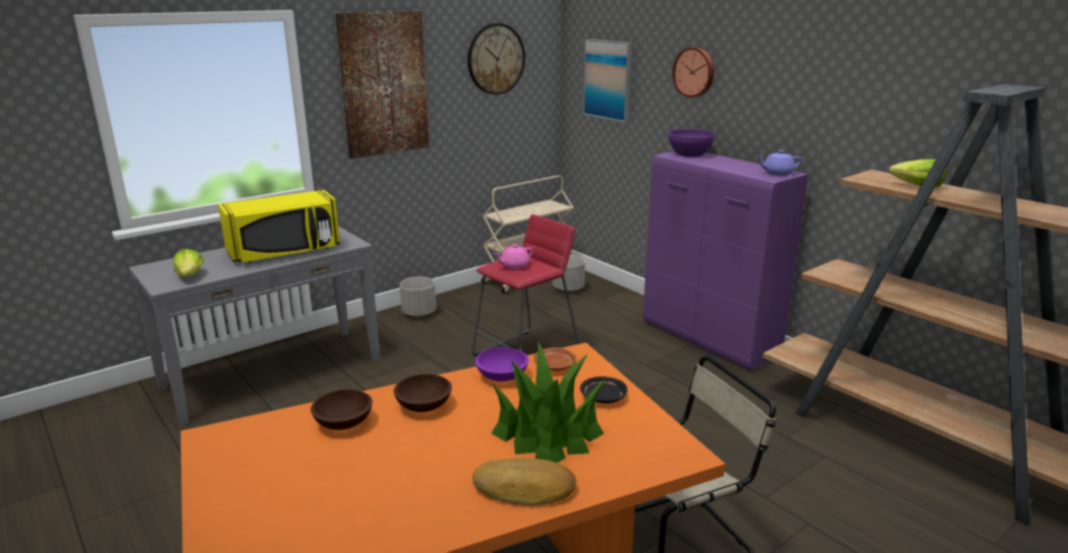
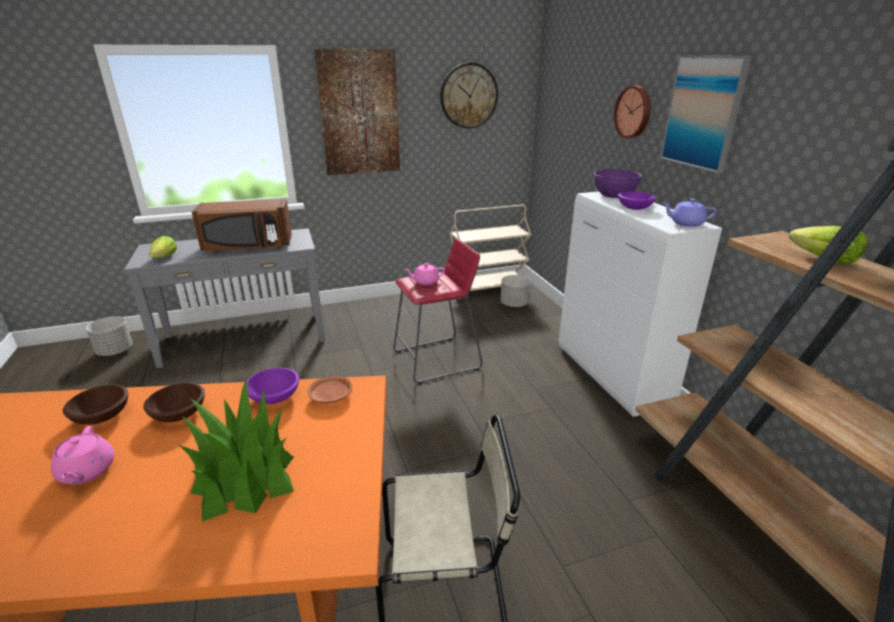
camera: 20 degrees right, 5 degrees up
yellow microwave [218,190,340,263] -> brown microwave [192,199,292,252]
grey planter [400,277,436,317] -> grey planter moved to [86,316,133,356]
bread [473,458,576,505] -> none
black plate [580,376,628,403] -> none
picture [583,39,632,123] -> picture moved to [660,56,752,173]
purple cabinet [643,151,808,370] -> white cabinet [559,191,722,417]
none -> pink teapot [51,426,115,484]
none -> purple bowl [618,191,656,210]

